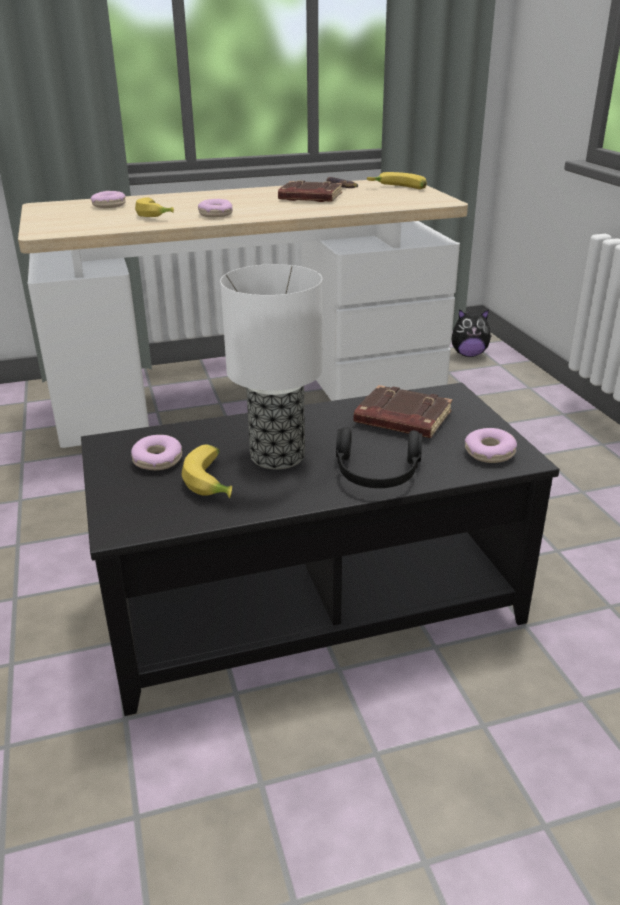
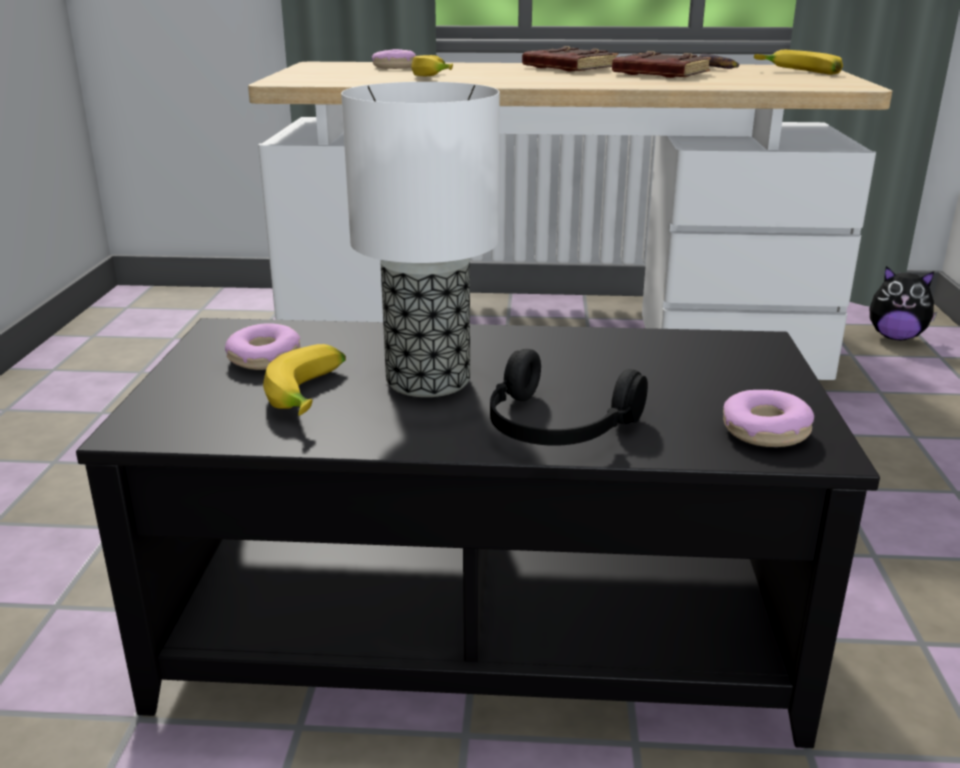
camera: 20 degrees right, 5 degrees down
donut [198,199,233,217] -> none
brown book [354,385,452,438] -> brown book moved to [522,46,618,72]

